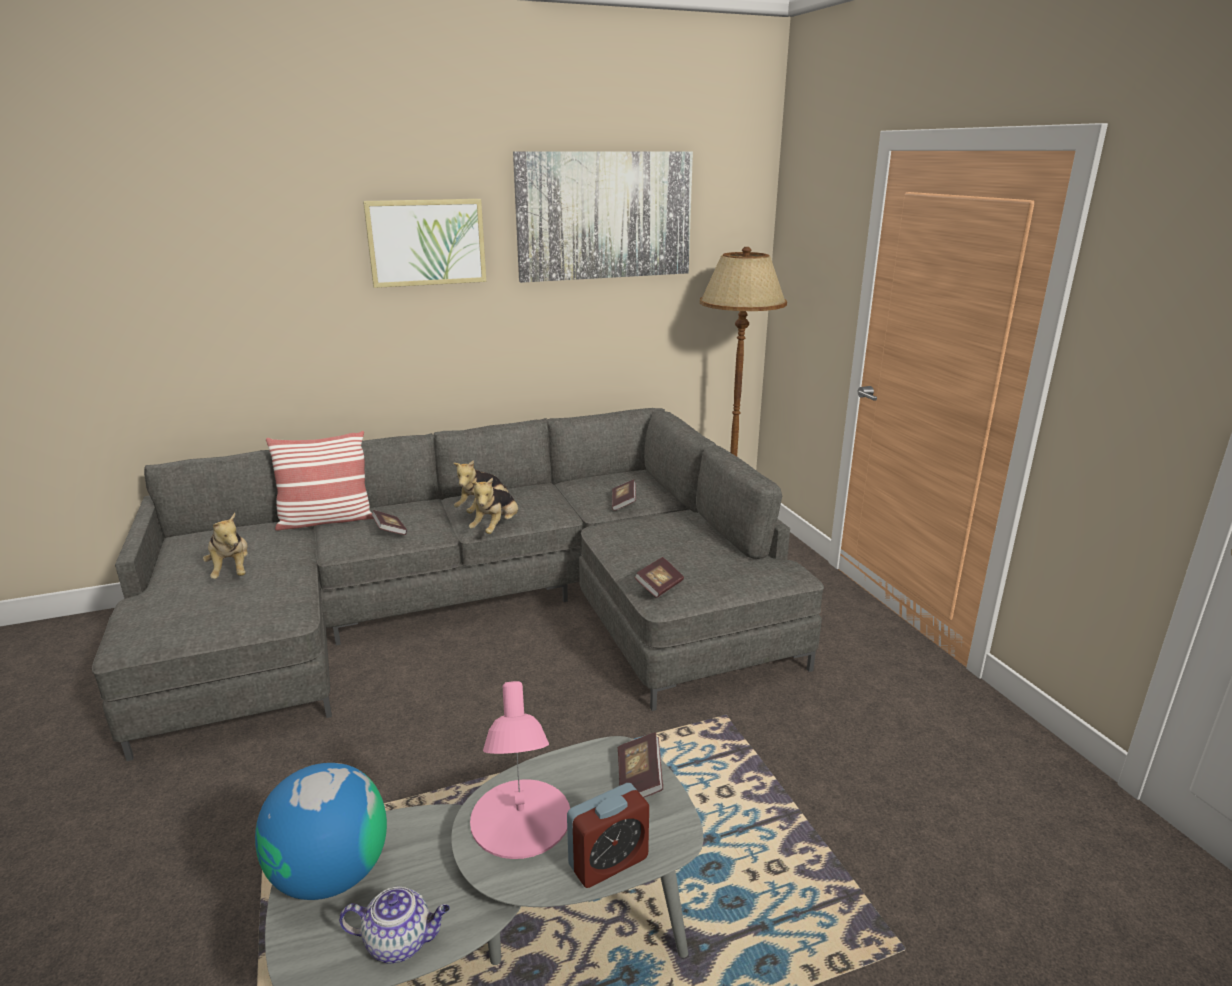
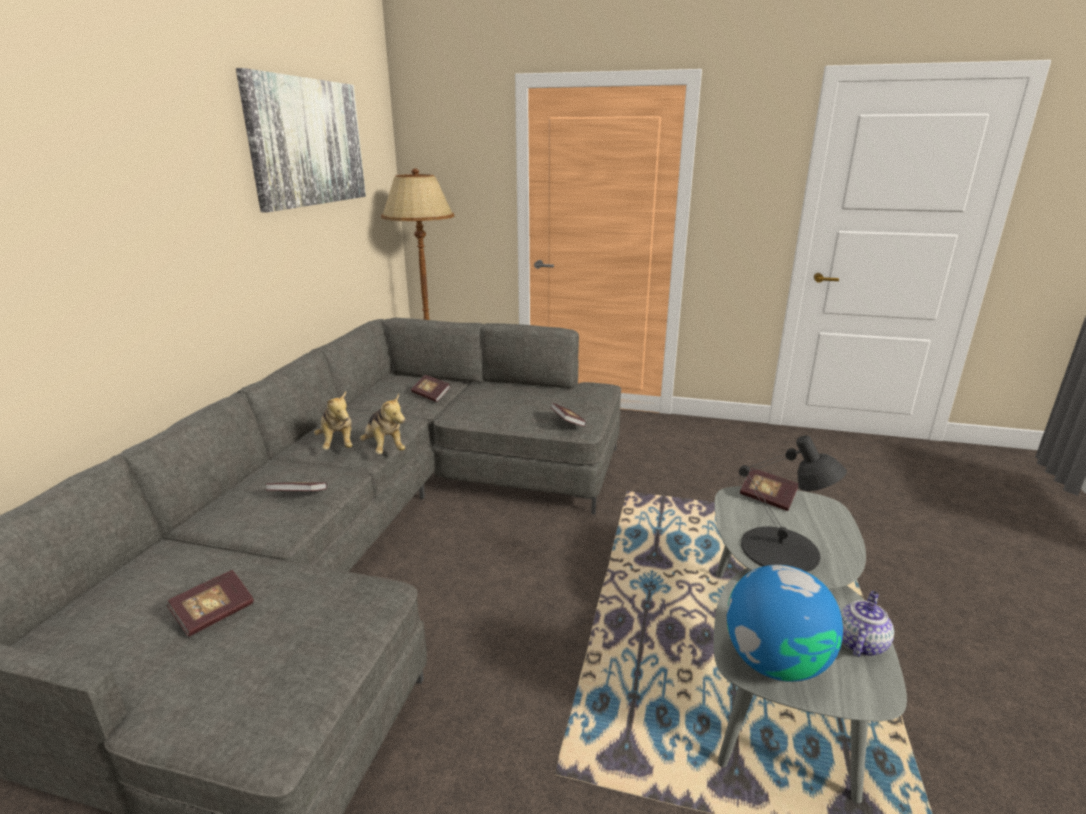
camera: 55 degrees left, 0 degrees up
plush toy [203,513,248,579] -> book [167,570,254,637]
pillow [266,431,373,531] -> none
picture [363,199,486,288] -> none
pink table lamp [470,681,570,859] -> black table lamp [739,435,847,572]
alarm clock [567,783,649,888] -> none

